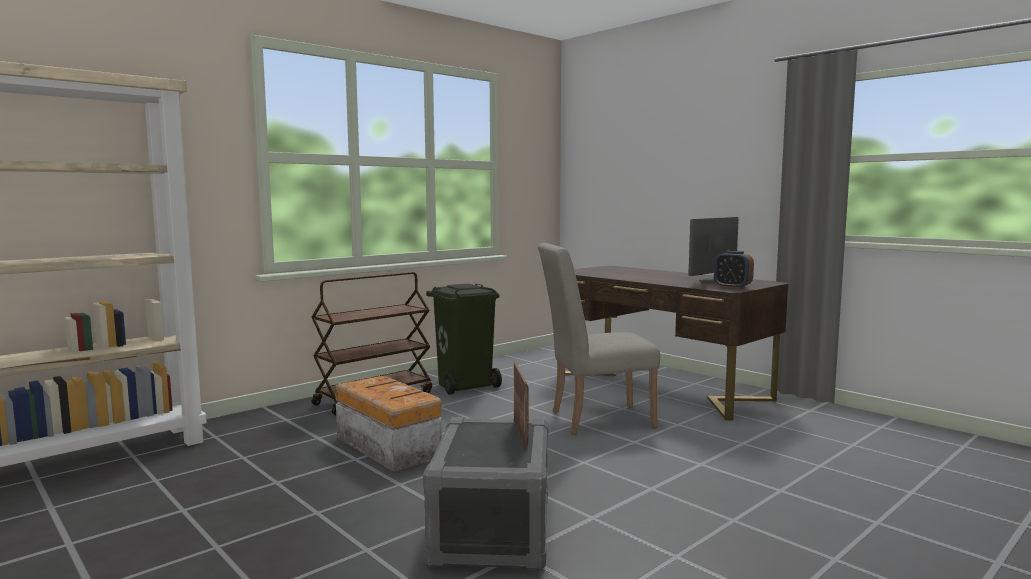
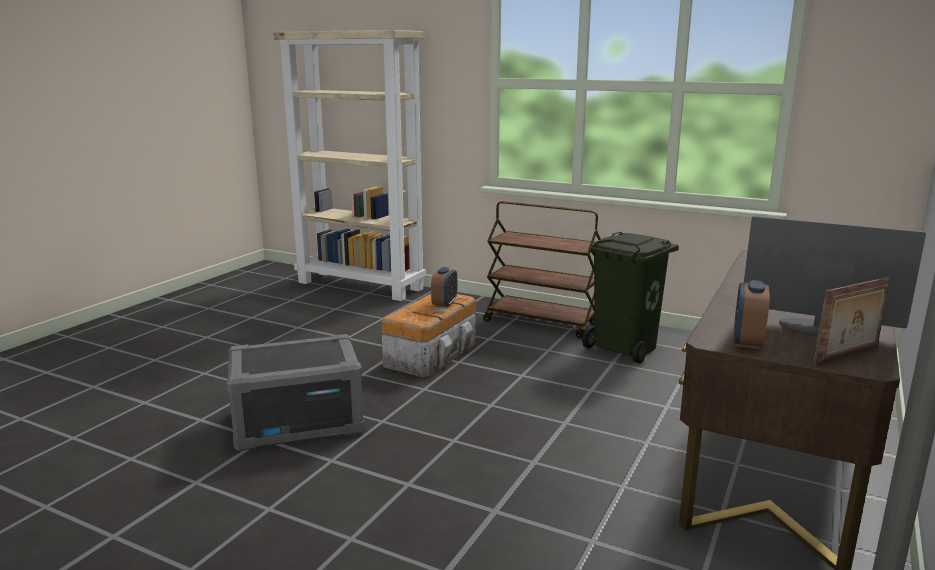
camera: 70 degrees right, 10 degrees up
picture frame [514,362,529,449] -> picture frame moved to [814,277,891,365]
beige chair [538,243,660,434] -> none
none -> alarm clock [431,267,457,308]

